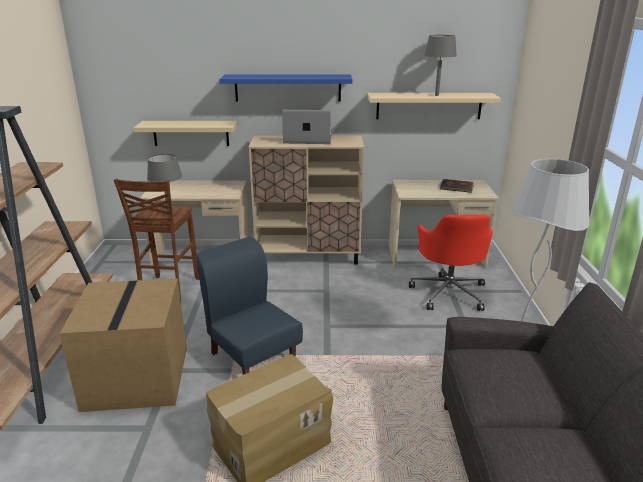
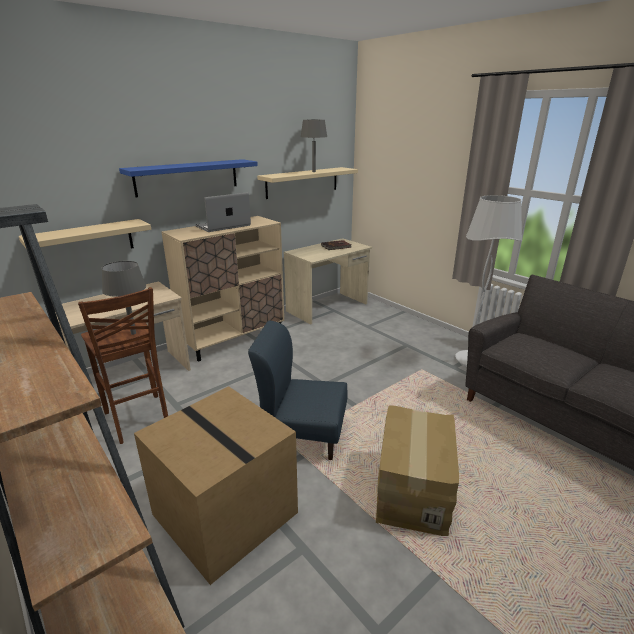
camera: 40 degrees left, 0 degrees up
red office chair [409,214,493,311] -> none

